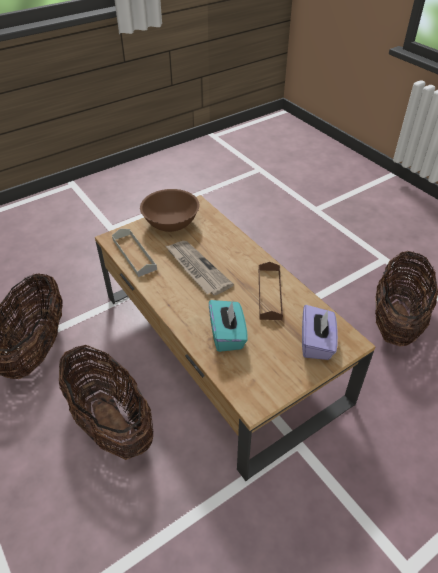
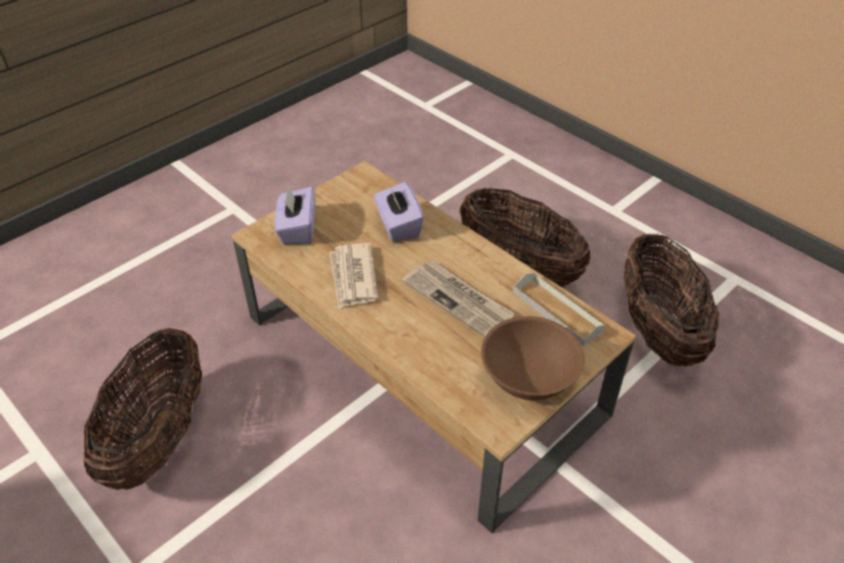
camera: 170 degrees right, 0 degrees up
turquoise tissue box [209,300,248,352] -> purple tissue box [374,182,424,242]
brown tray [259,262,283,320] -> newspaper [330,243,378,308]

